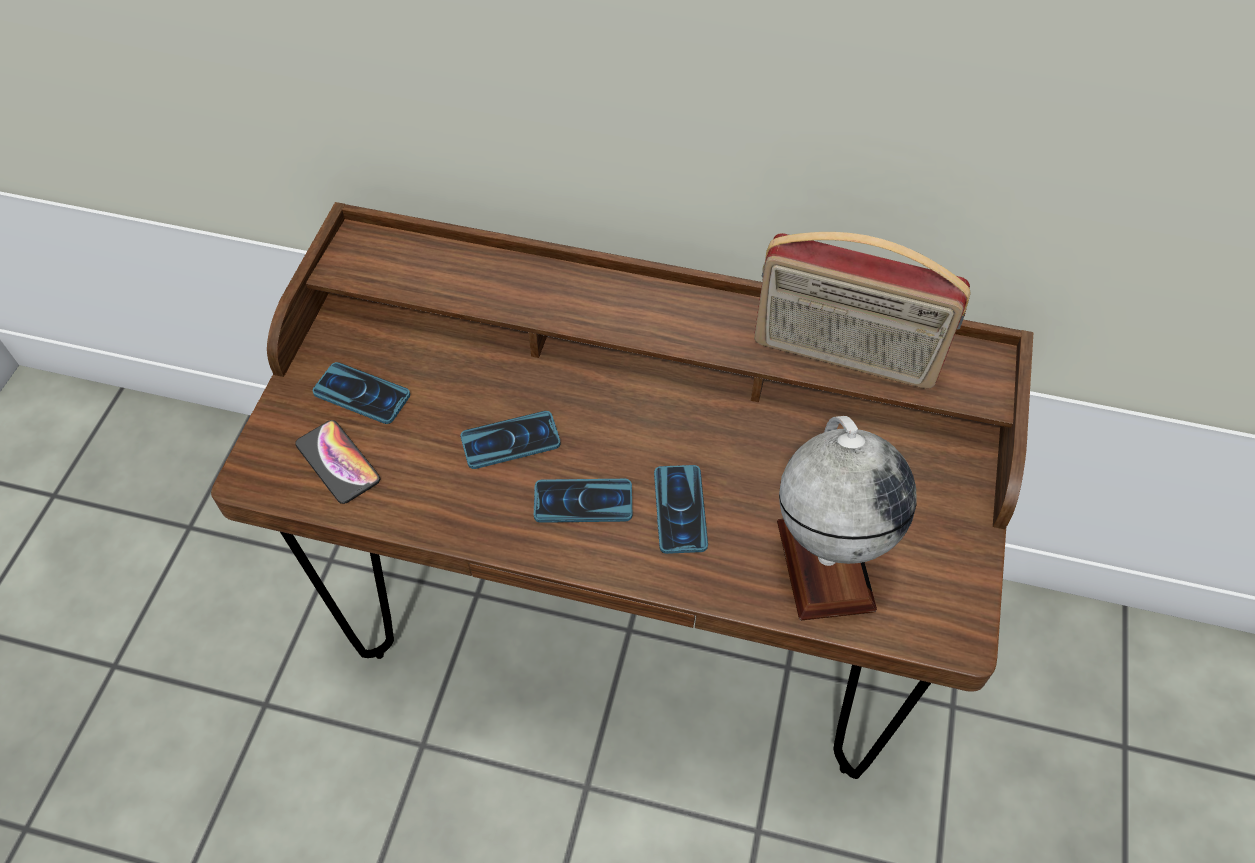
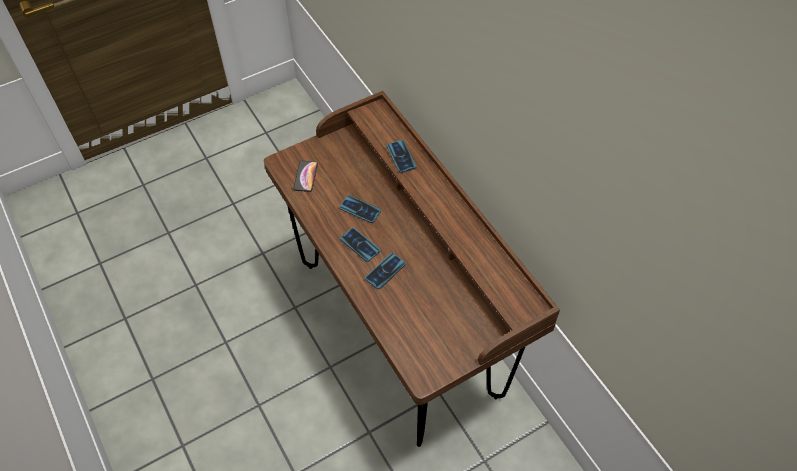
camera: 45 degrees right, 0 degrees up
phone [313,362,410,424] -> phone moved to [387,140,416,173]
radio [754,232,971,389] -> none
globe [777,416,916,620] -> none

